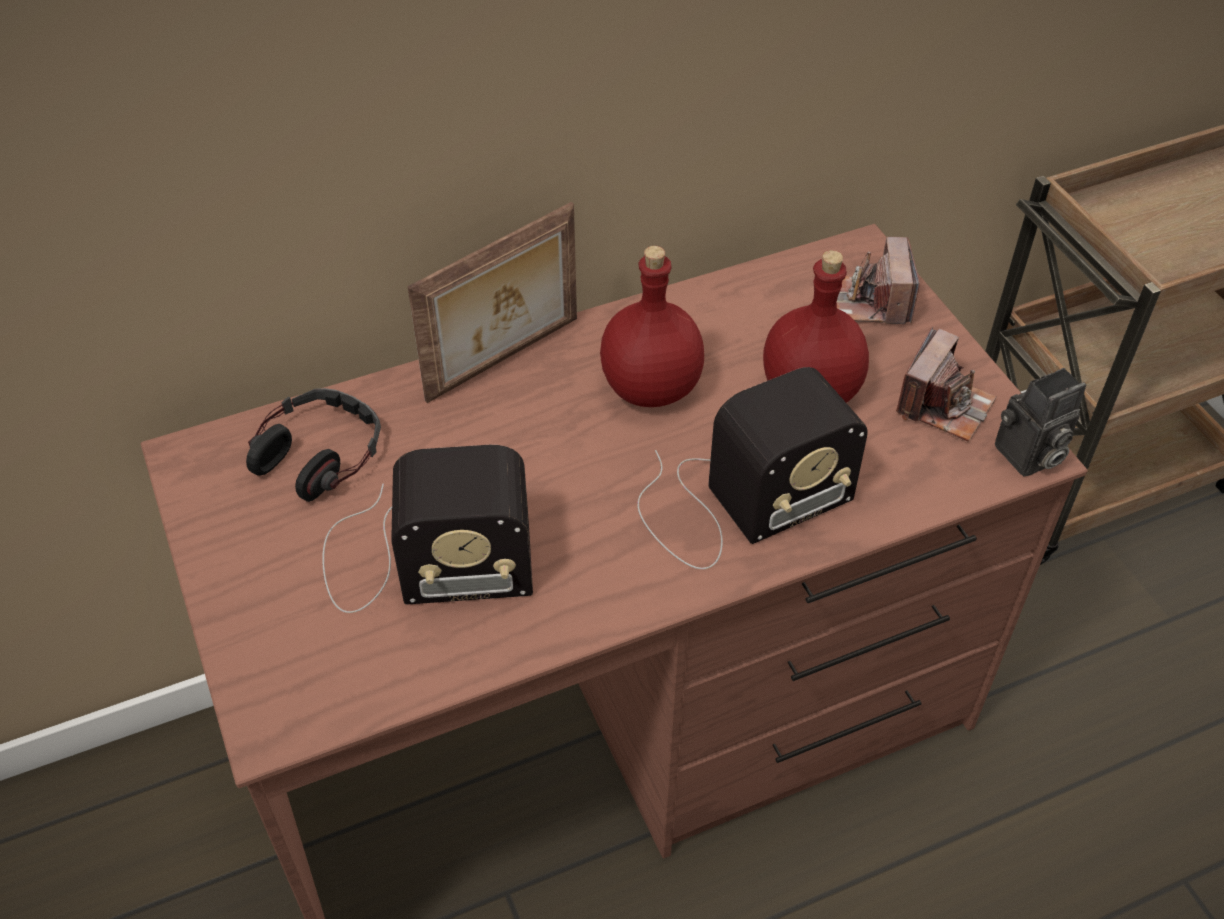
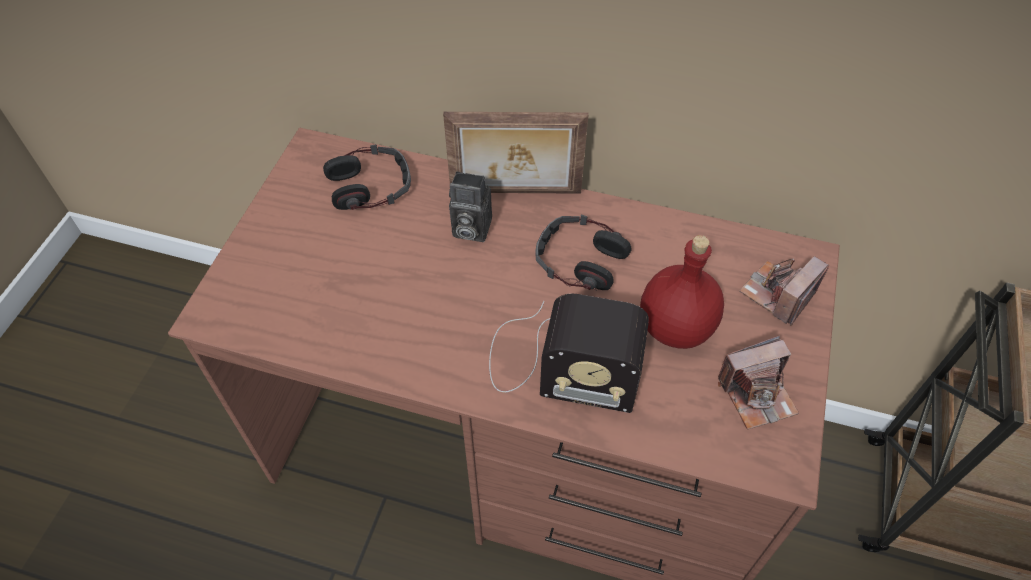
camera: 40 degrees right, 5 degrees up
radio [322,445,533,613] -> none
red bottle [600,246,704,407] -> headphones [535,214,632,291]
camera [995,368,1086,476] -> camera moved to [449,171,492,242]

